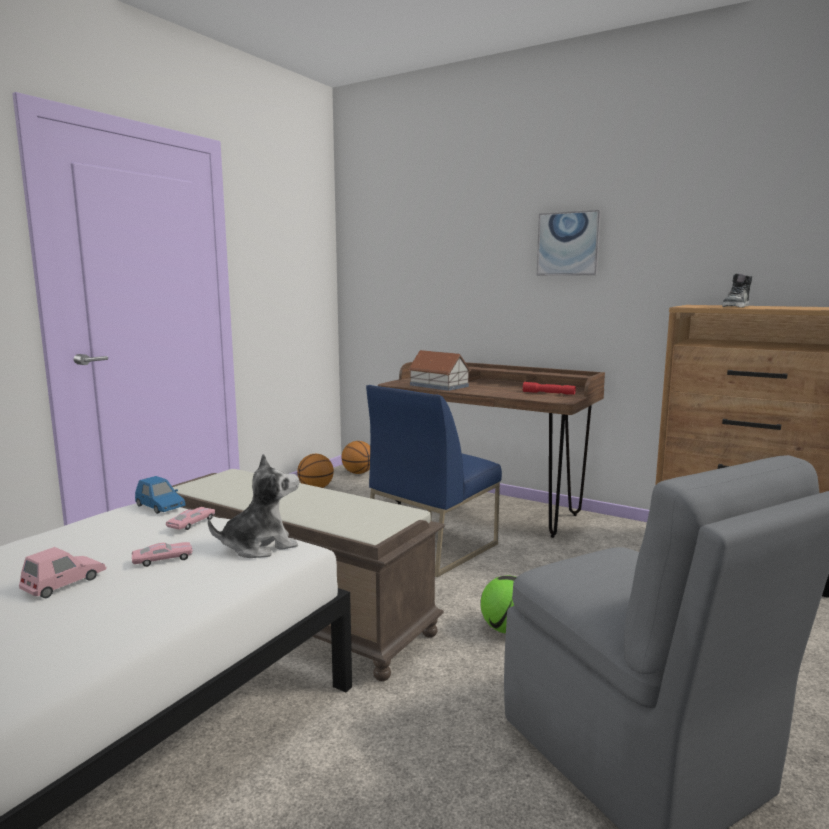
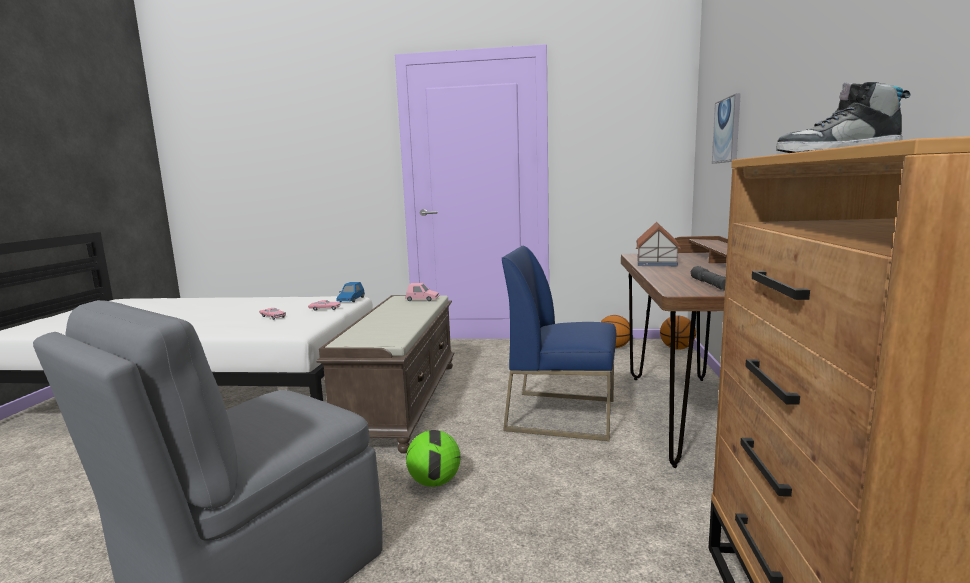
camera: 65 degrees right, 0 degrees up
pink toy car [19,547,107,598] -> pink toy car moved to [405,283,440,301]
plush toy [208,454,299,558] -> none
red flashlight [522,382,576,395] -> grey flashlight [690,266,726,290]
picture [537,210,601,276] -> picture moved to [712,93,741,164]

